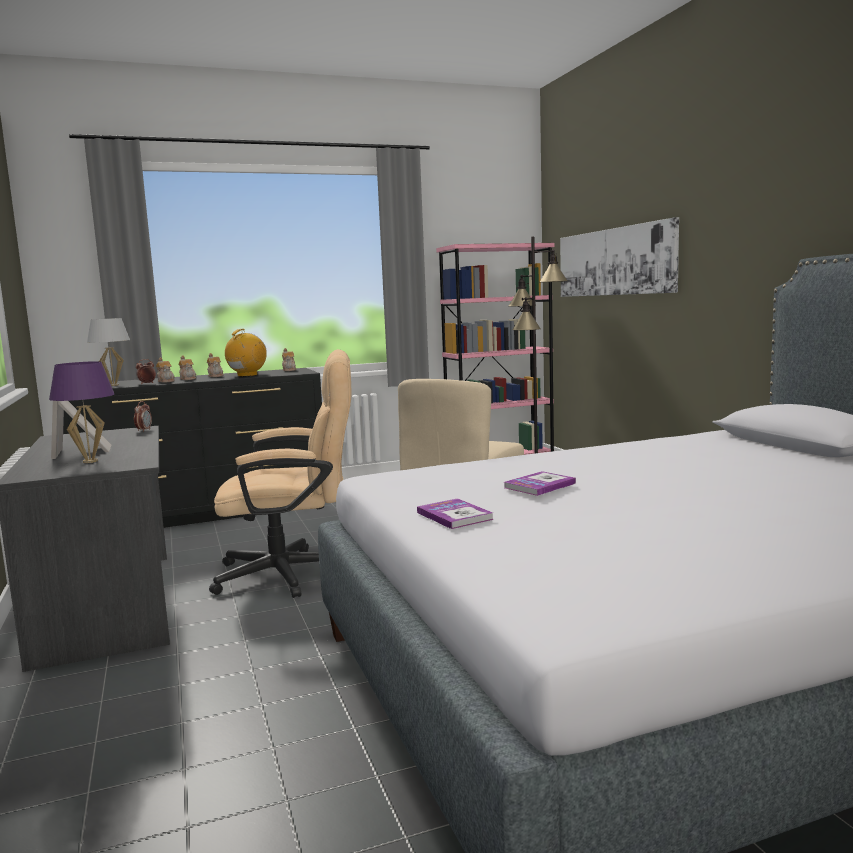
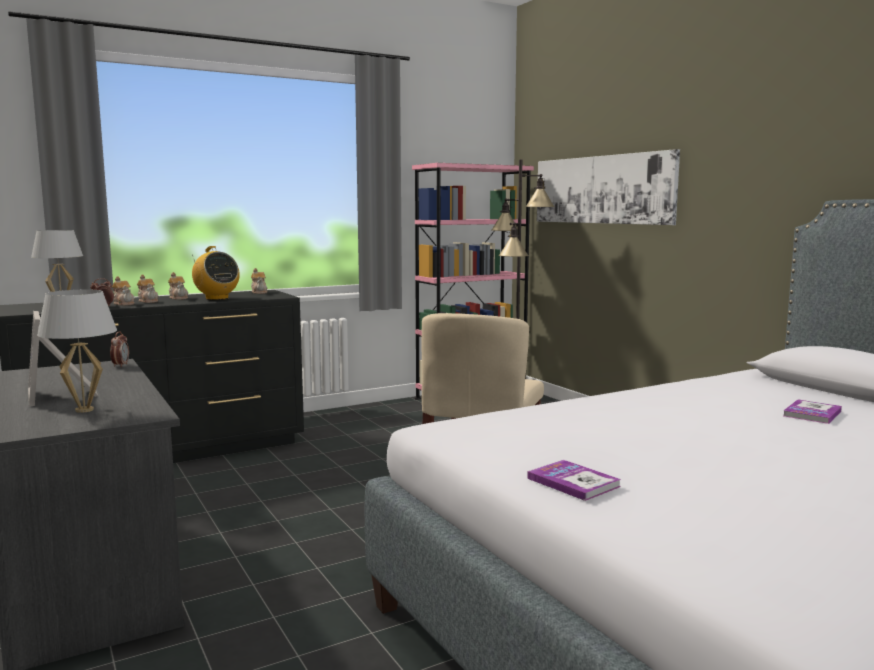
camera: 10 degrees left, 0 degrees up
purple table lamp [49,361,114,463] -> white table lamp [37,290,117,413]
beige office chair [209,349,352,598] -> none
radio [225,329,267,377] -> radio turned 120 degrees clockwise [192,246,240,300]
book [504,471,576,496] -> book moved to [783,399,842,424]

